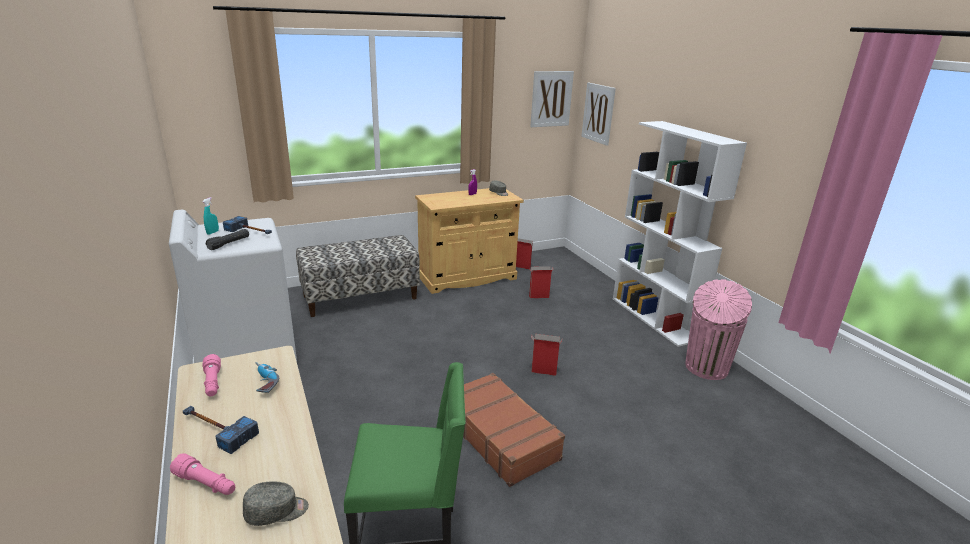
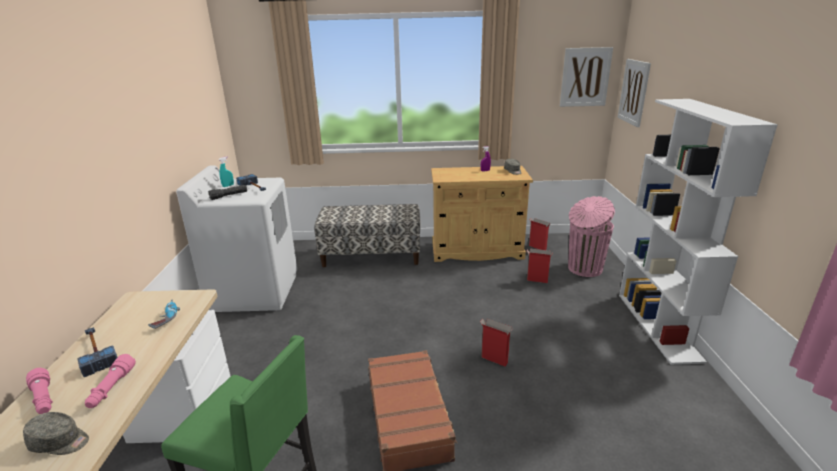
camera: 25 degrees right, 0 degrees up
pink flashlight [203,354,221,396] -> pink flashlight moved to [85,354,136,408]
pink trash can [685,279,752,380] -> pink trash can moved to [568,196,615,277]

